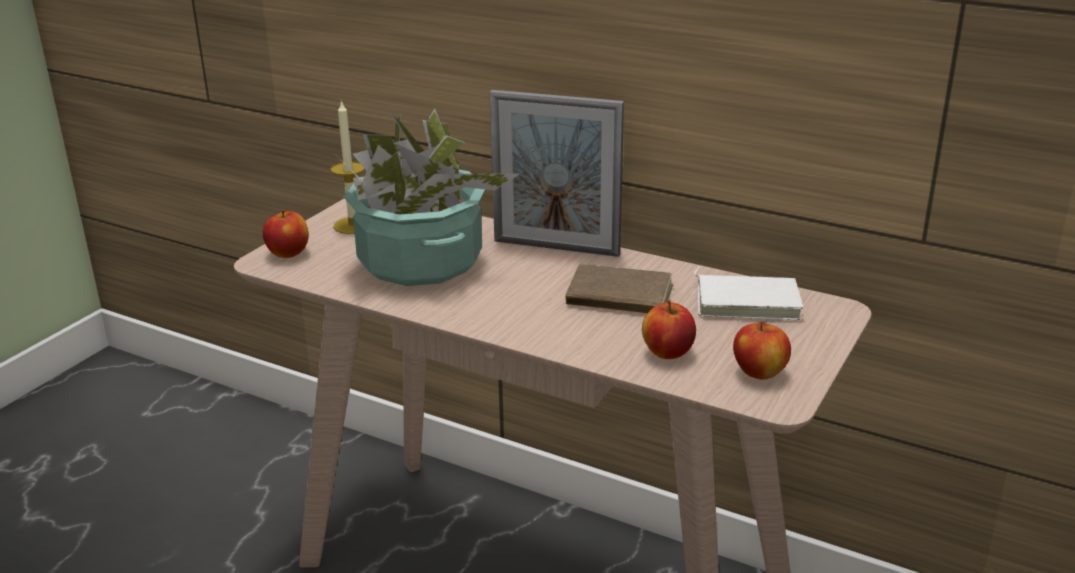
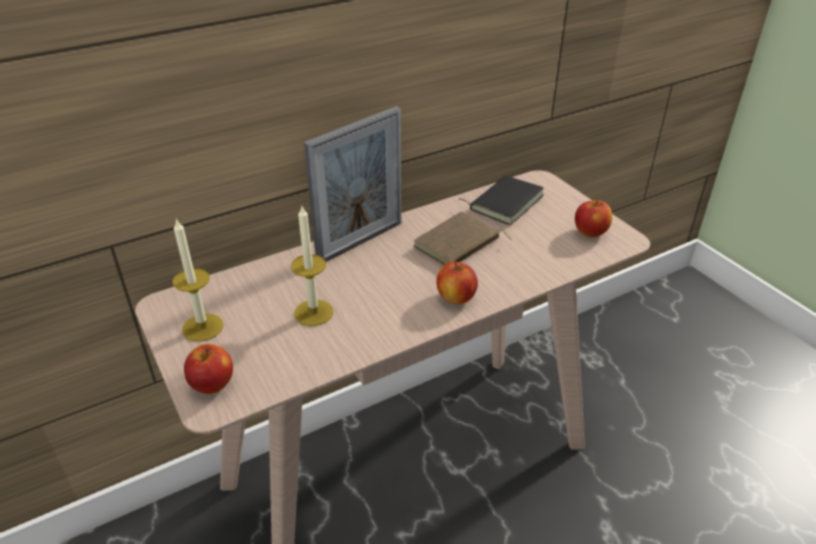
camera: 60 degrees left, 10 degrees up
potted plant [338,109,521,286] -> candle [291,206,333,326]
apple [642,300,696,359] -> apple moved to [436,262,478,304]
white book [694,266,803,320] -> black book [461,175,544,225]

